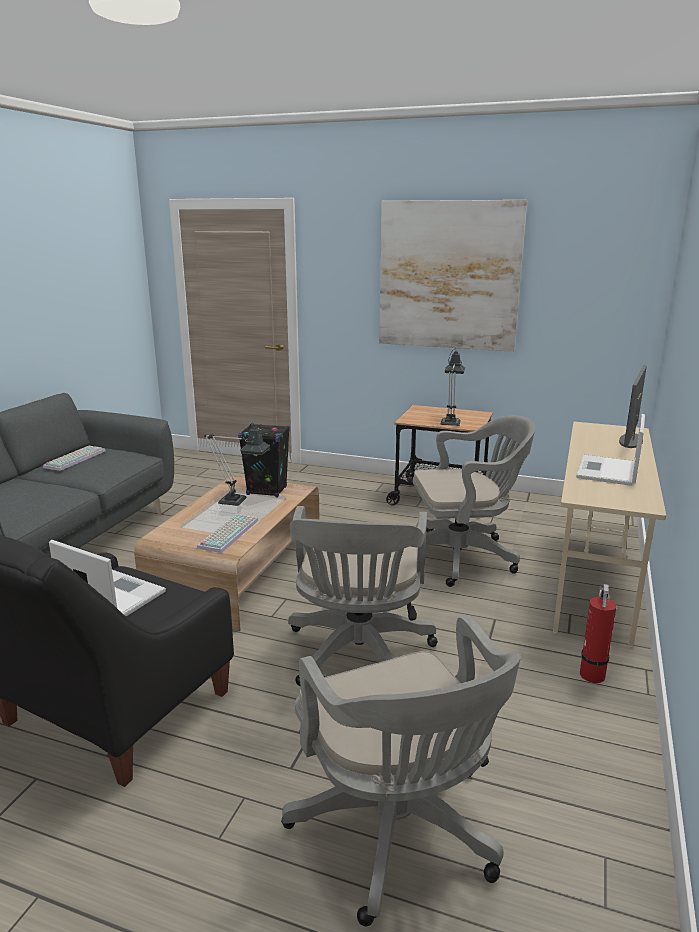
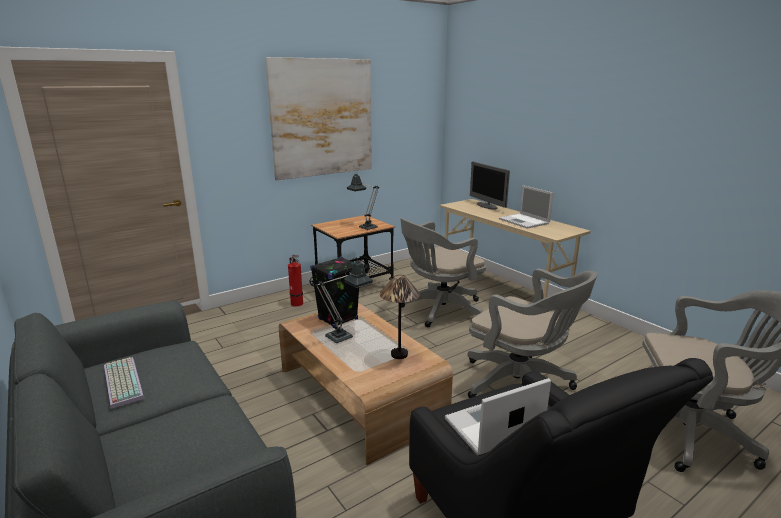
camera: 55 degrees left, 0 degrees up
keyboard [197,514,258,553] -> table lamp [380,275,420,359]
grey office chair [412,416,535,587] -> grey office chair turned 150 degrees counterclockwise [400,218,486,327]
fire extinguisher [580,584,617,683] -> fire extinguisher moved to [288,255,303,307]

